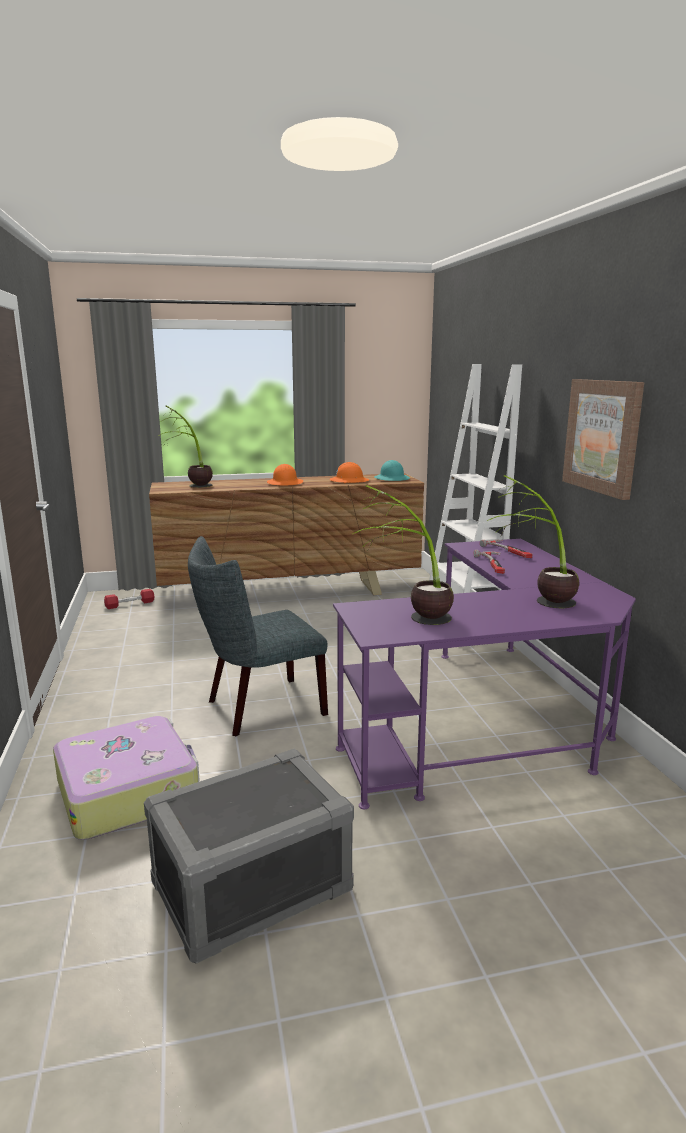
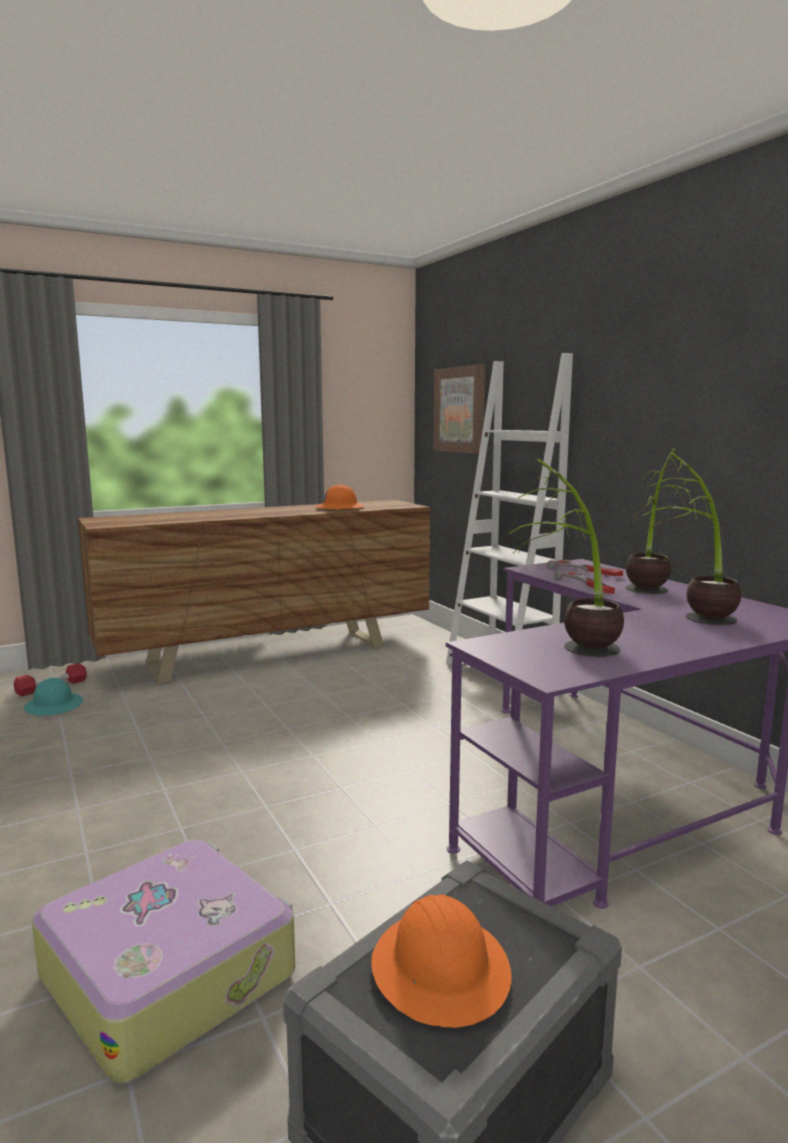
camera: 15 degrees left, 5 degrees down
potted plant [160,406,213,488] -> potted plant moved to [626,448,693,594]
grey chair [188,536,328,737] -> none
orange hard hat [267,464,303,485] -> orange hard hat moved to [371,894,512,1028]
turquoise hard hat [374,460,410,481] -> turquoise hard hat moved to [24,678,83,716]
picture [562,379,644,500] -> picture moved to [433,364,486,454]

